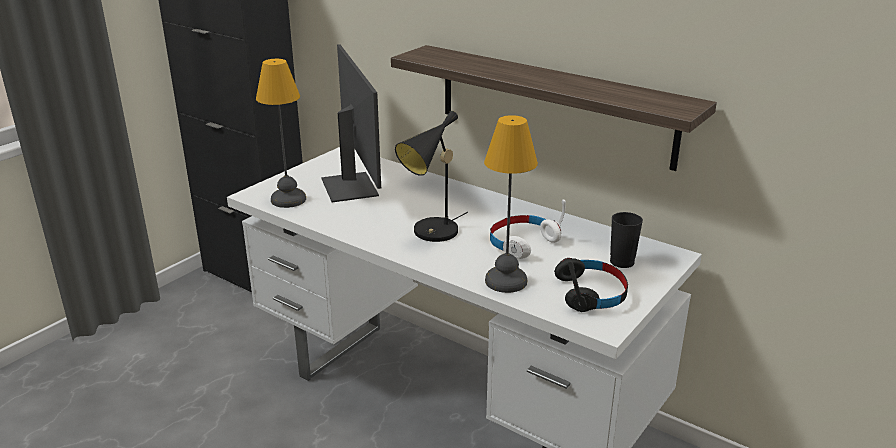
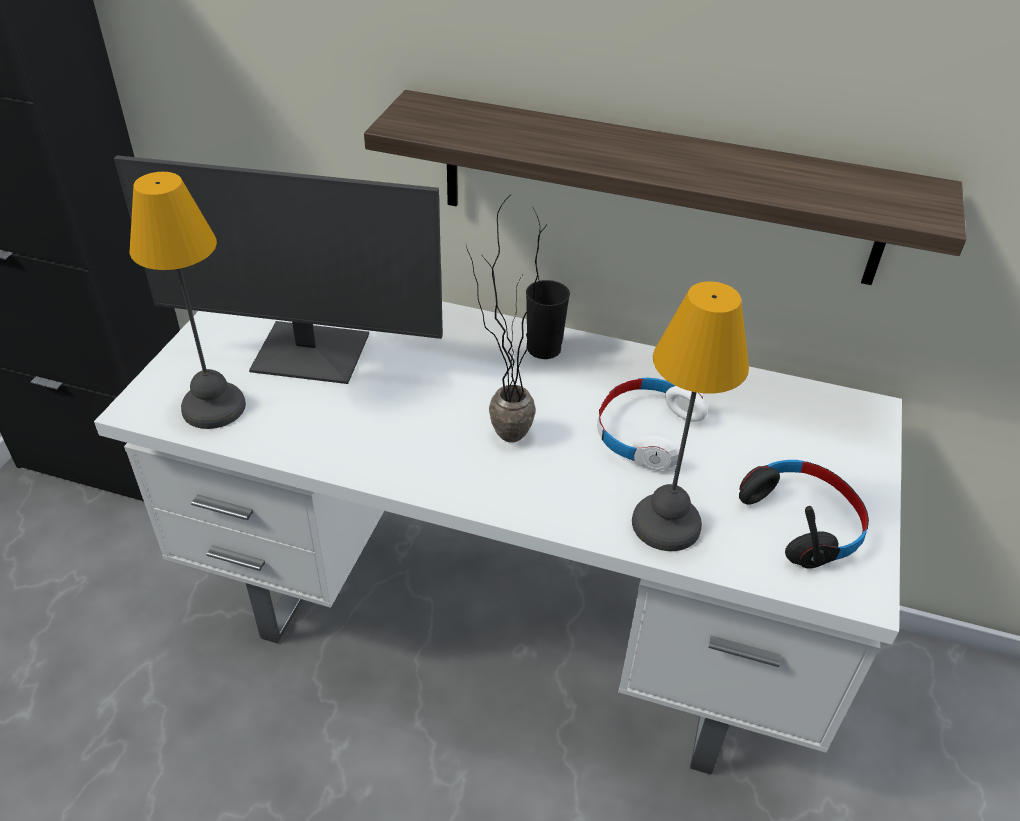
camera: 20 degrees left, 15 degrees up
monitor [321,44,381,203] -> monitor turned 135 degrees clockwise [114,155,443,384]
black table lamp [395,111,468,242] -> potted plant [465,193,547,443]
black cup [610,212,643,268] -> black cup moved to [526,280,570,359]

